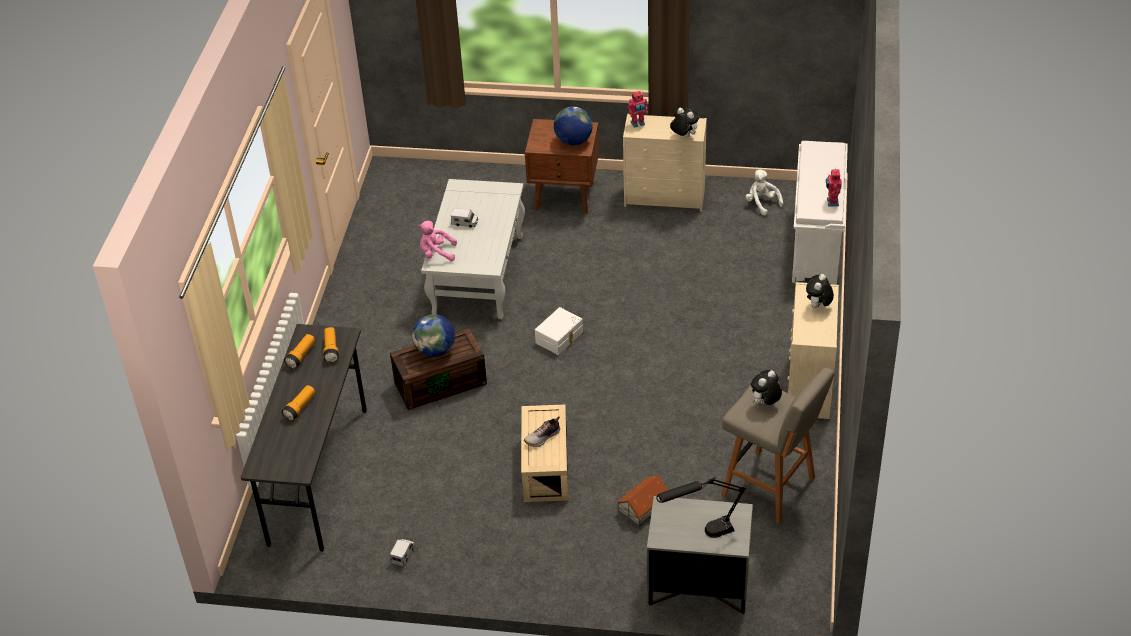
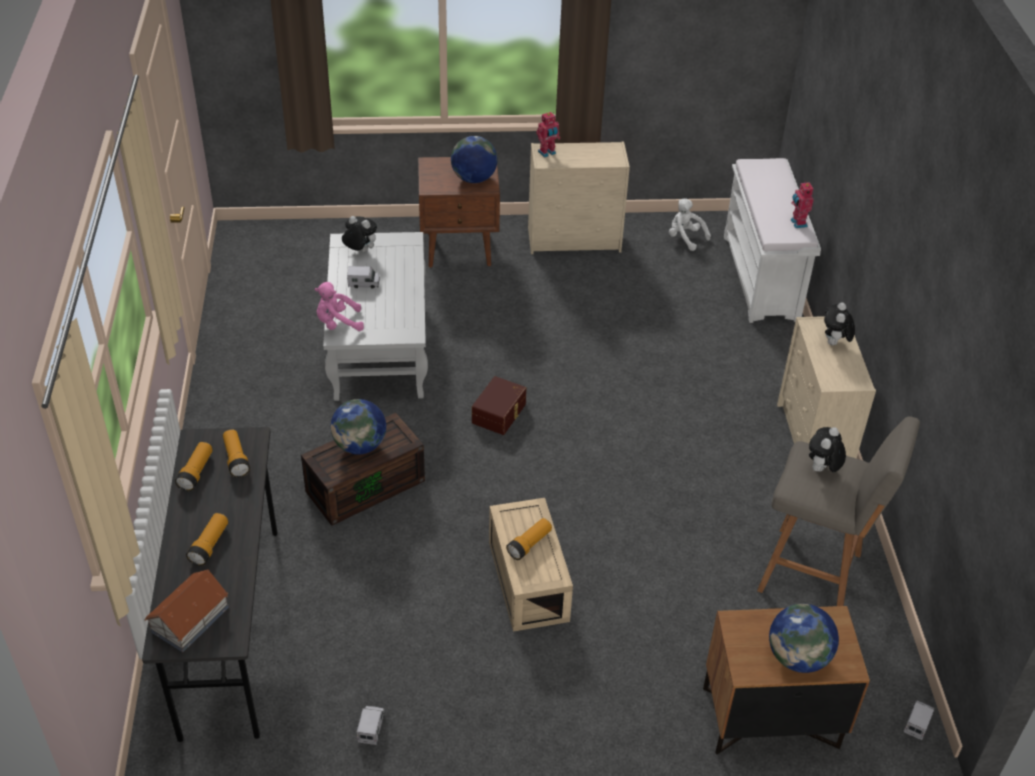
camera: 15 degrees left, 0 degrees up
shoe [524,416,560,447] -> flashlight [506,518,552,560]
white storage box [535,307,583,355] -> brown storage box [472,376,526,435]
toy house [616,475,668,527] -> toy house moved to [144,569,229,652]
grey nightstand [647,496,753,614] -> brown nightstand [703,606,870,754]
black table lamp [656,477,747,538] -> globe [769,604,839,673]
plush toy [670,108,699,137] -> plush toy moved to [342,216,377,252]
none -> toy truck [903,701,935,740]

